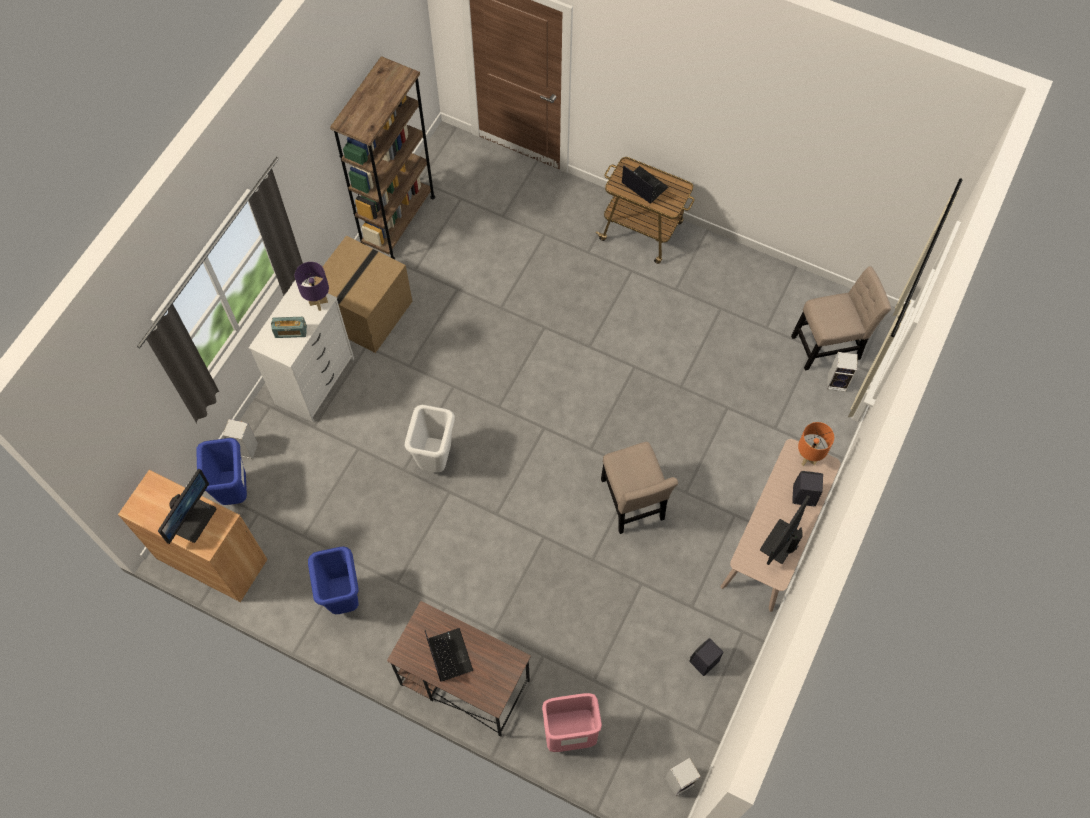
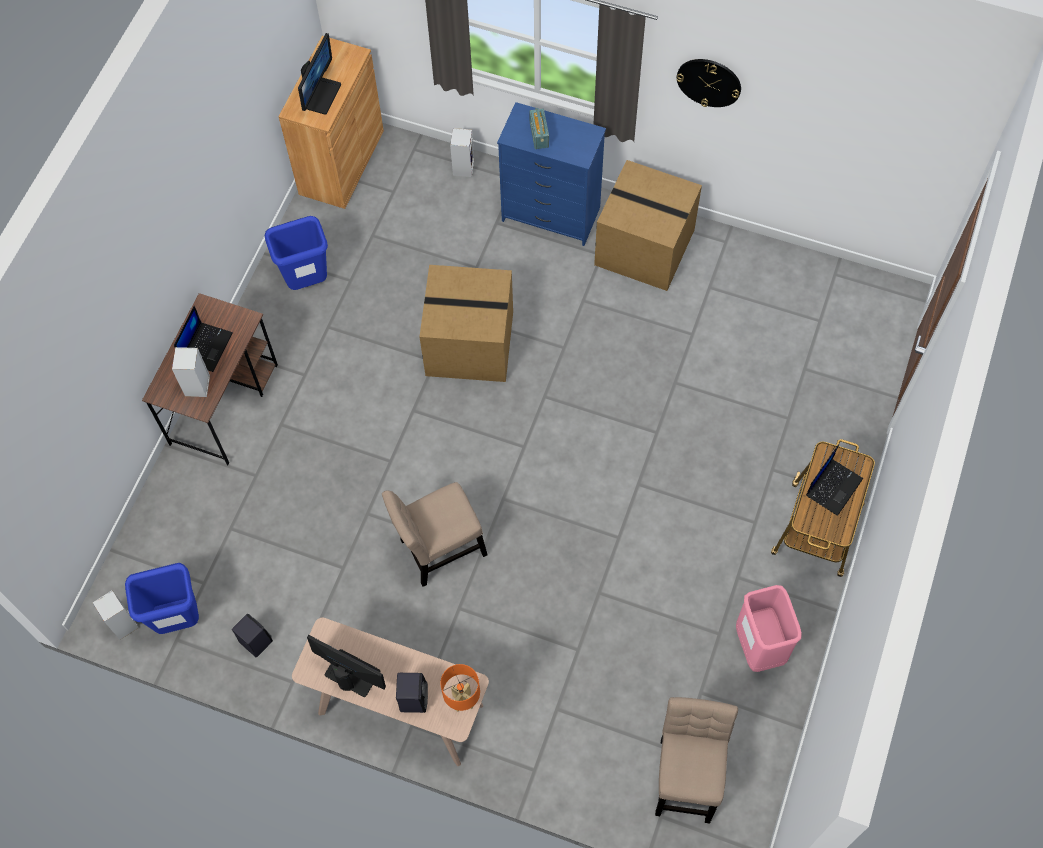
camera: 85 degrees right, 0 degrees up
monitor [158,469,216,544] -> monitor turned 90 degrees counterclockwise [298,33,341,115]
blue trash can [196,438,247,505] -> blue trash can moved to [125,563,199,634]
white dresser [249,280,354,422] -> blue dresser [497,102,606,246]
purple table lamp [295,262,329,311] -> none
brown bookcase [330,56,435,259] -> none
white trash can [405,405,455,472] -> cardboard box [419,265,513,382]
laptop [425,628,473,682] -> laptop turned 45 degrees counterclockwise [174,306,233,372]
pink trash can [542,693,602,752] -> pink trash can moved to [736,585,802,672]
beige chair [791,266,891,371] -> beige chair turned 150 degrees counterclockwise [655,697,738,824]
speaker [827,352,858,392] -> speaker moved to [172,347,210,397]
none -> wall clock [676,59,741,107]

